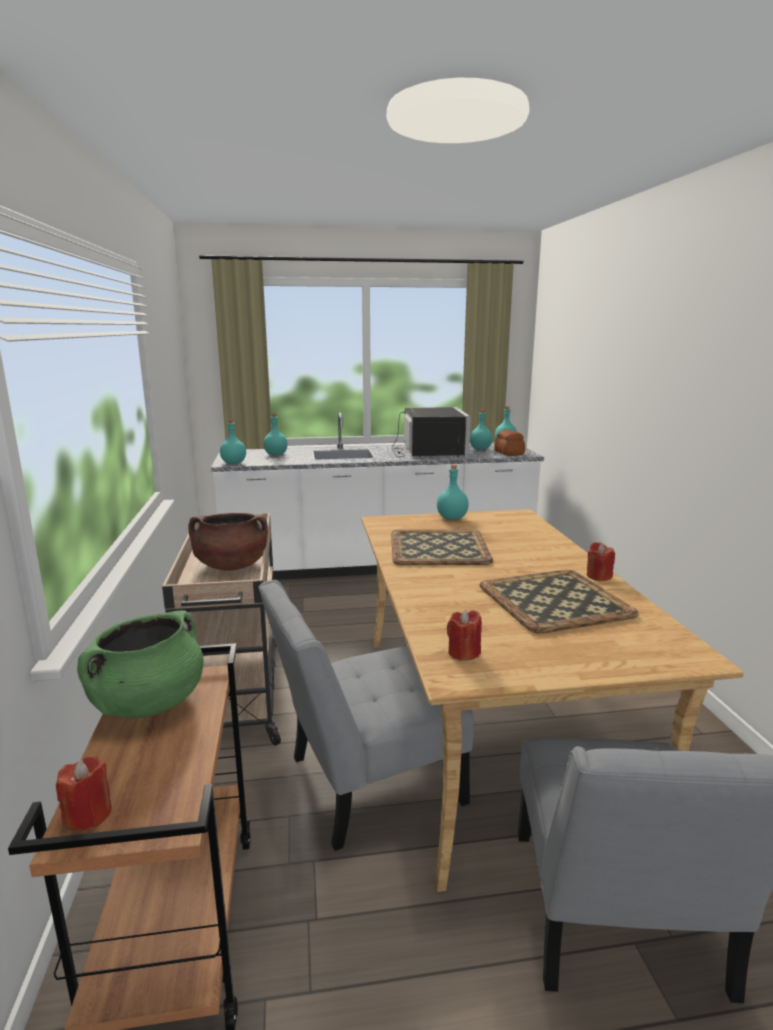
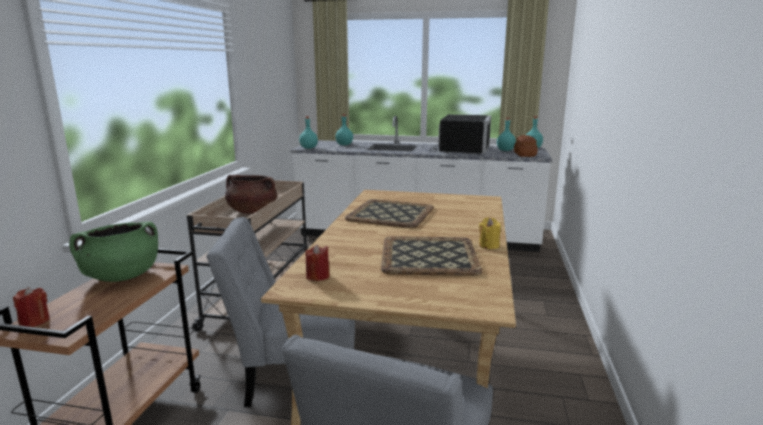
camera: 20 degrees right, 0 degrees up
turquoise bottle [437,464,469,520] -> none
red candle [587,542,615,581] -> yellow candle [479,217,501,249]

